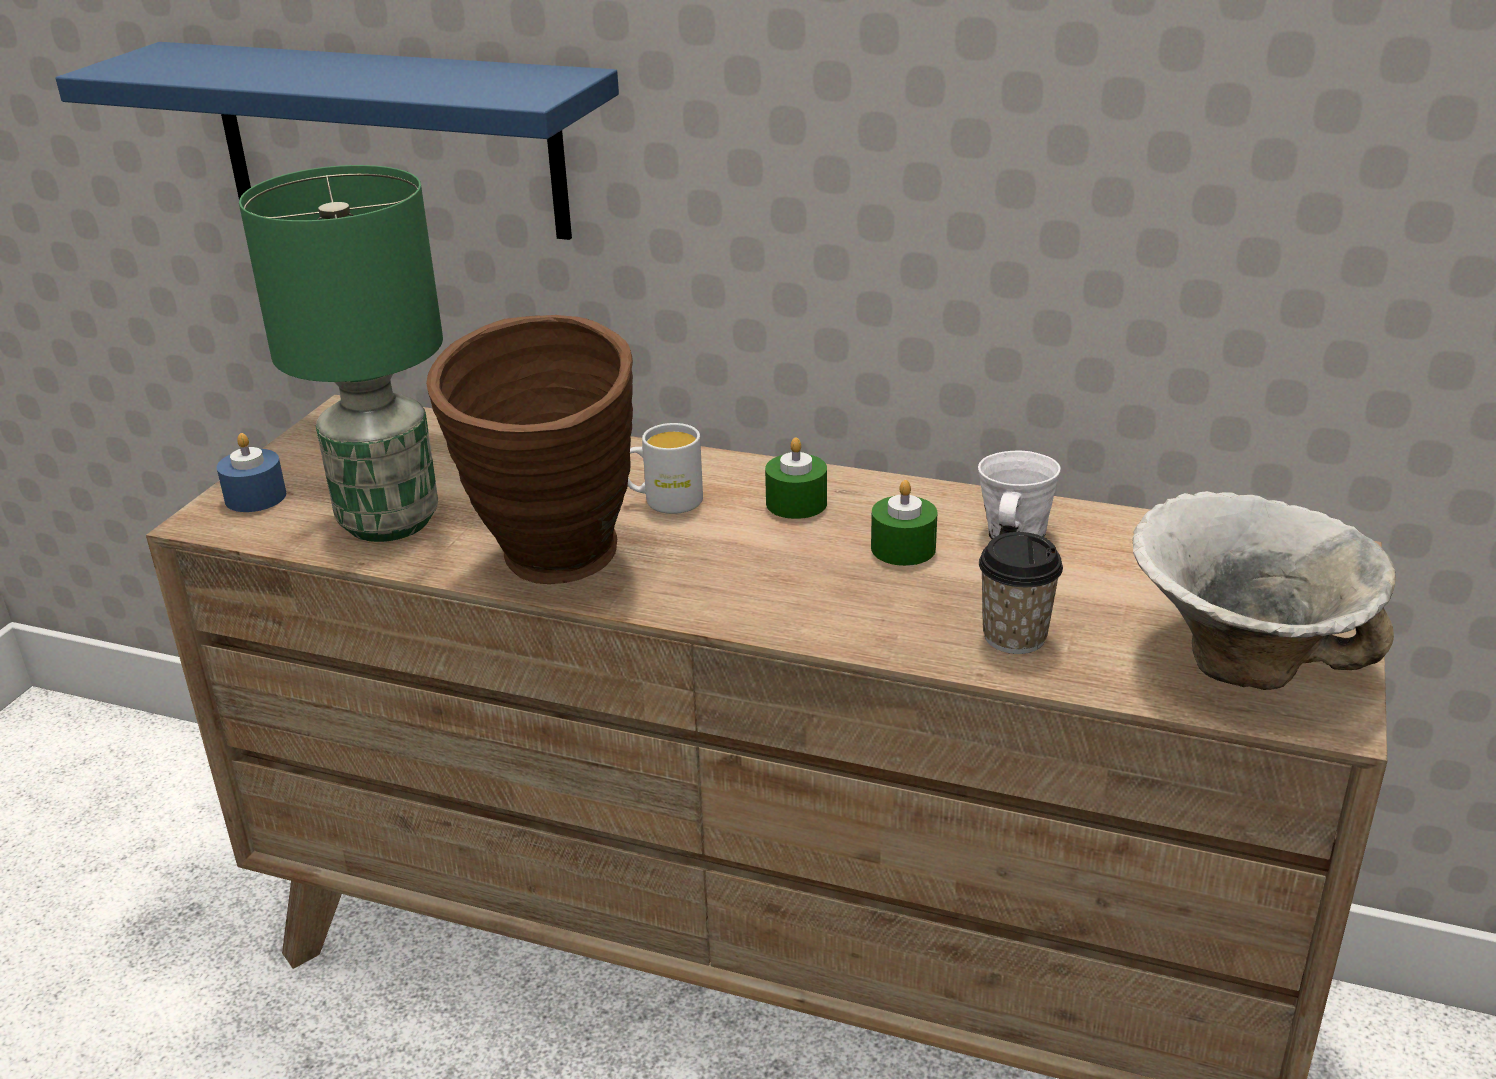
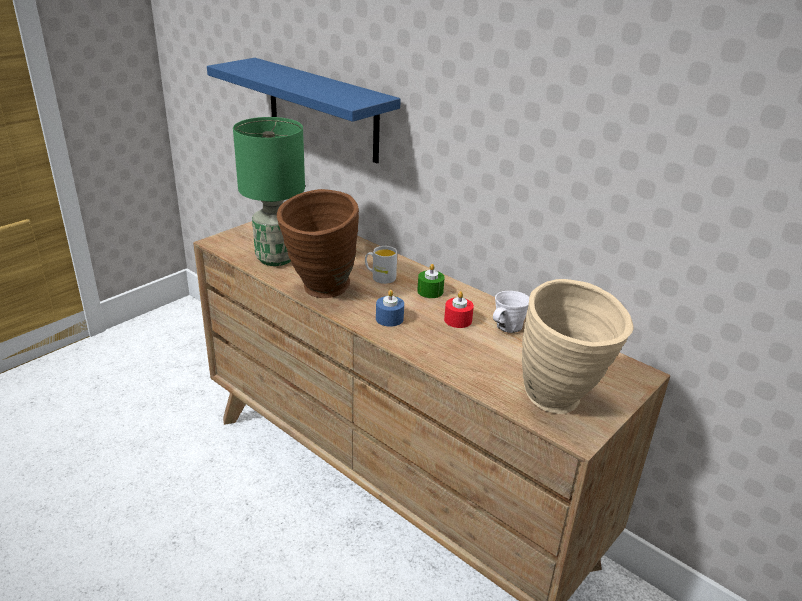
camera: 20 degrees right, 0 degrees up
blue candle [217,433,286,512] -> blue candle moved to [376,290,404,327]
green candle [871,480,938,566] -> red candle [444,291,474,328]
cup [979,532,1063,654] -> none
bowl [1132,491,1396,690] -> beige vase [522,279,634,414]

